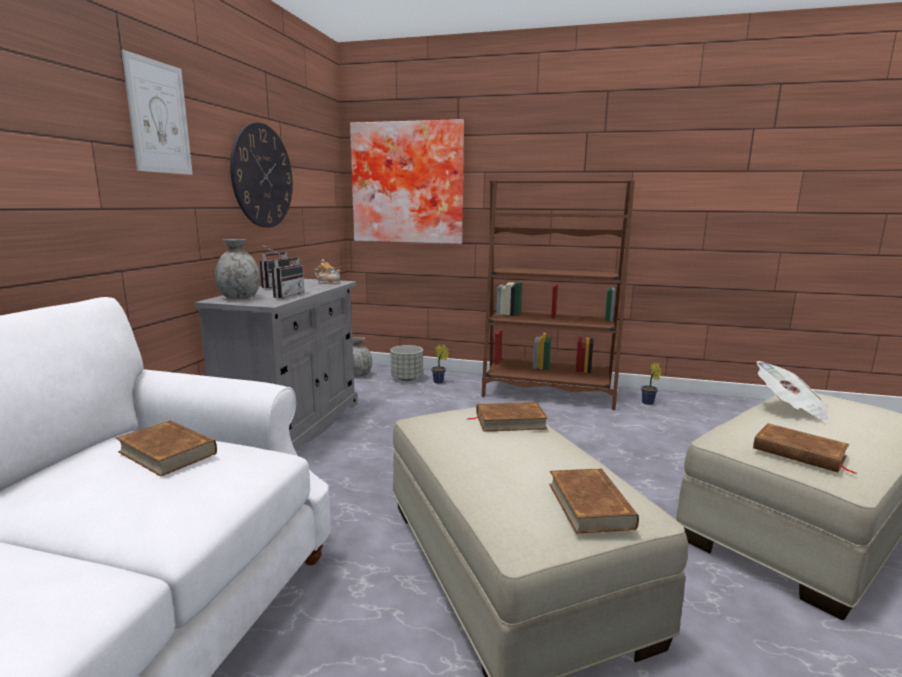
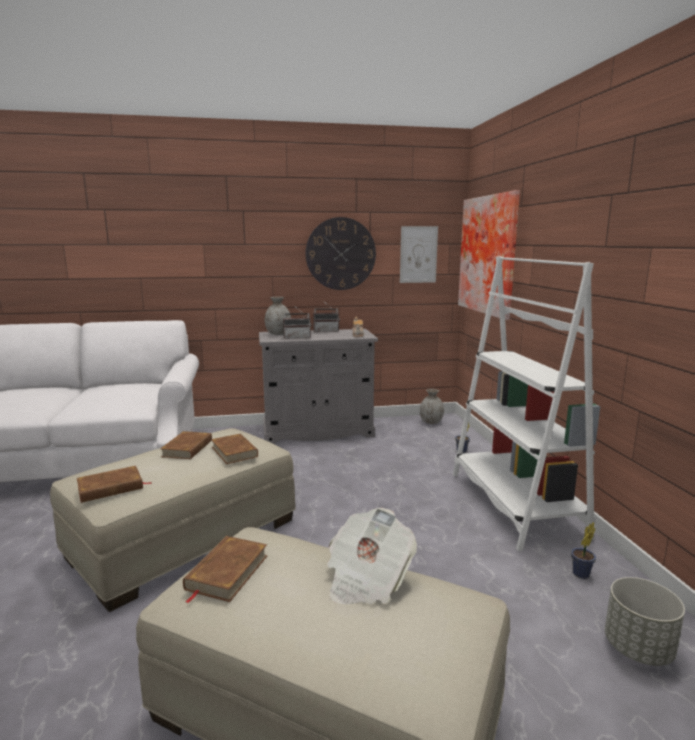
camera: 65 degrees right, 0 degrees up
brown book [116,420,217,477] -> brown book moved to [160,431,212,459]
picture [121,50,193,175] -> picture moved to [400,226,438,283]
grey planter [390,345,423,381] -> grey planter moved to [605,577,685,666]
brown bookcase [482,180,635,410] -> white bookcase [453,256,600,551]

